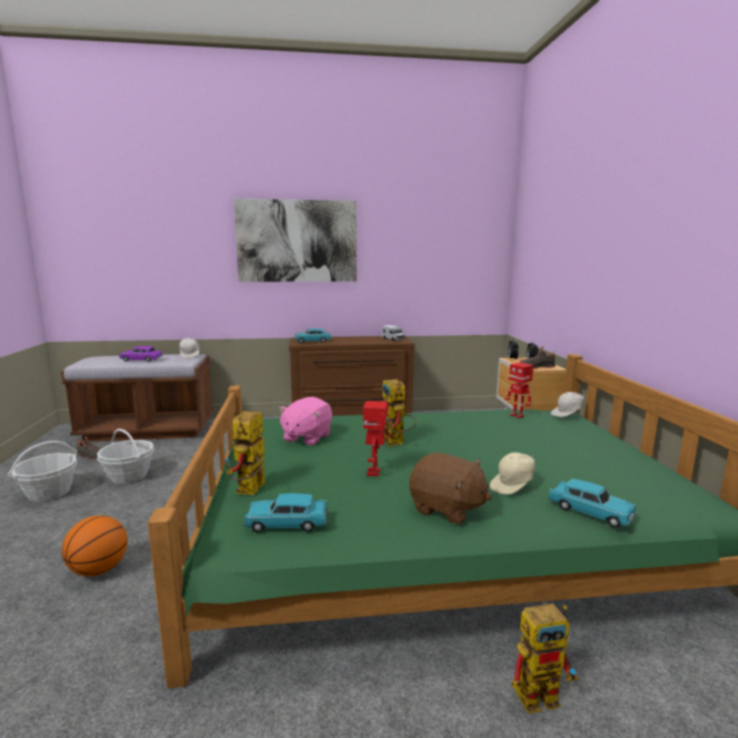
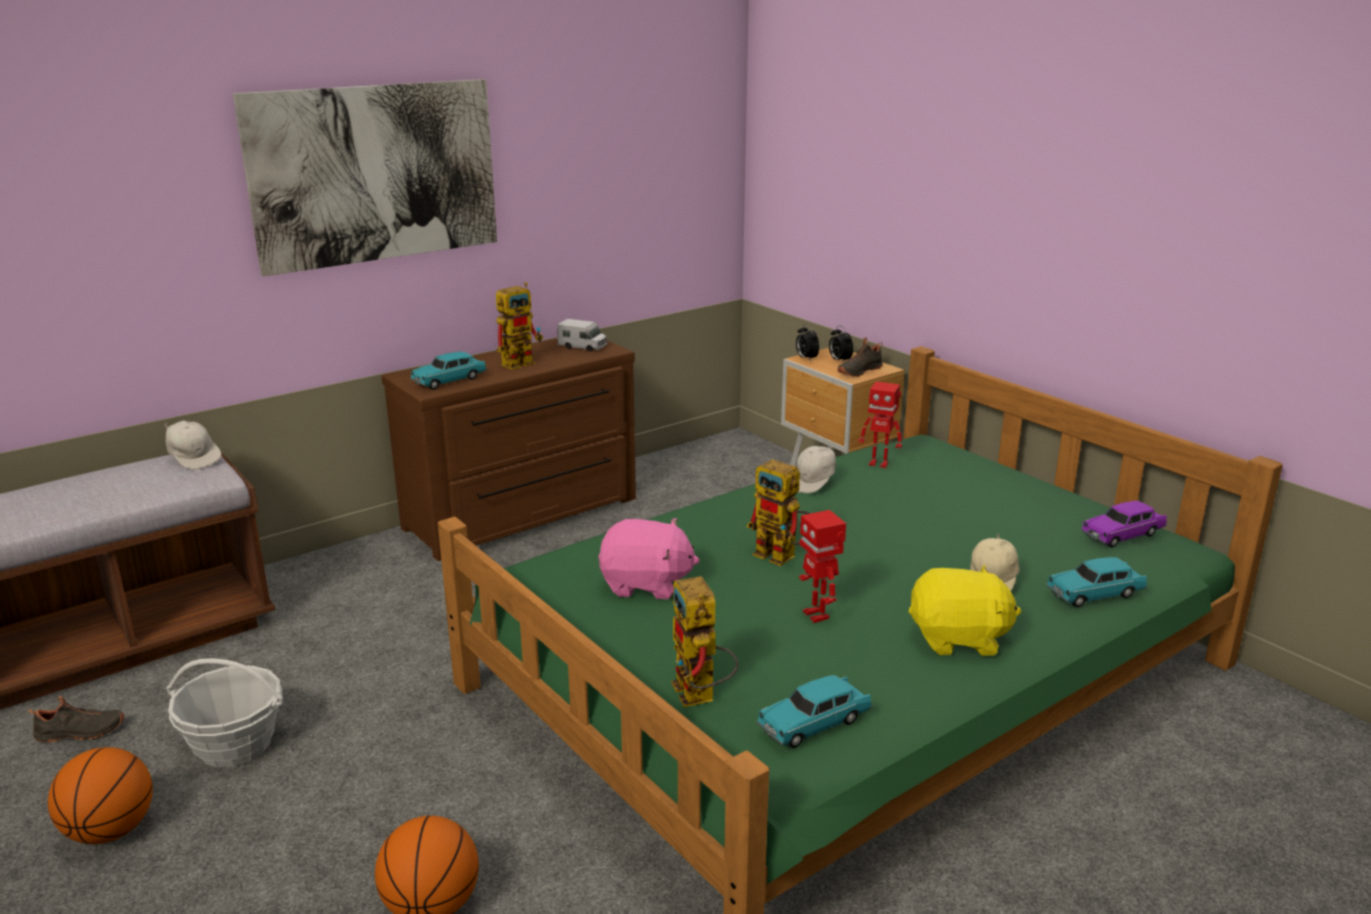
camera: 30 degrees left, 10 degrees up
basket [8,441,77,502] -> basketball [48,747,153,844]
purple toy car [119,346,163,362] -> purple toy car moved to [1081,501,1167,548]
pink plush toy [278,397,332,446] -> pink plush toy turned 75 degrees counterclockwise [598,518,700,599]
brown plush toy [409,453,492,525] -> yellow plush toy [908,565,1021,656]
toy robot [511,603,578,714] -> toy robot moved to [496,282,543,370]
turquoise toy car [547,479,637,528] -> turquoise toy car turned 150 degrees clockwise [1046,557,1147,607]
white cap [551,392,585,417] -> white cap moved to [797,444,836,493]

